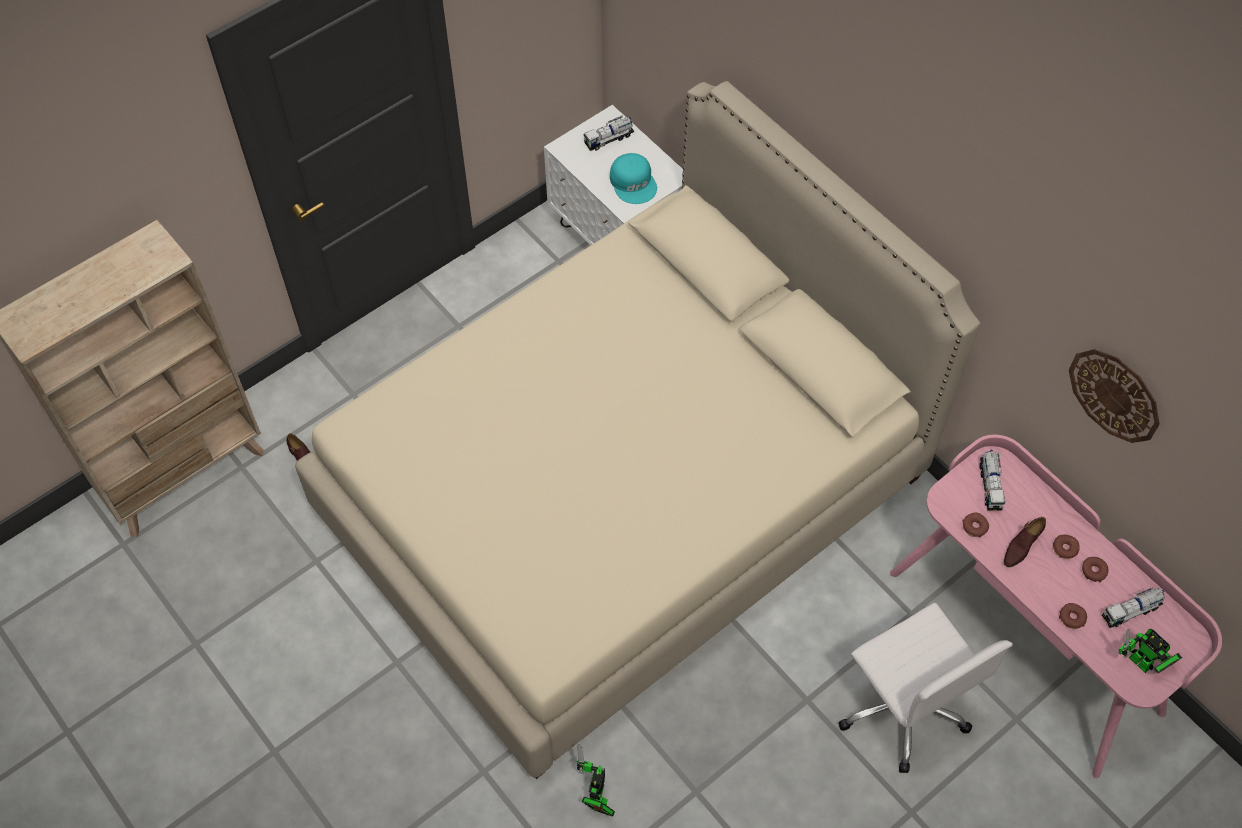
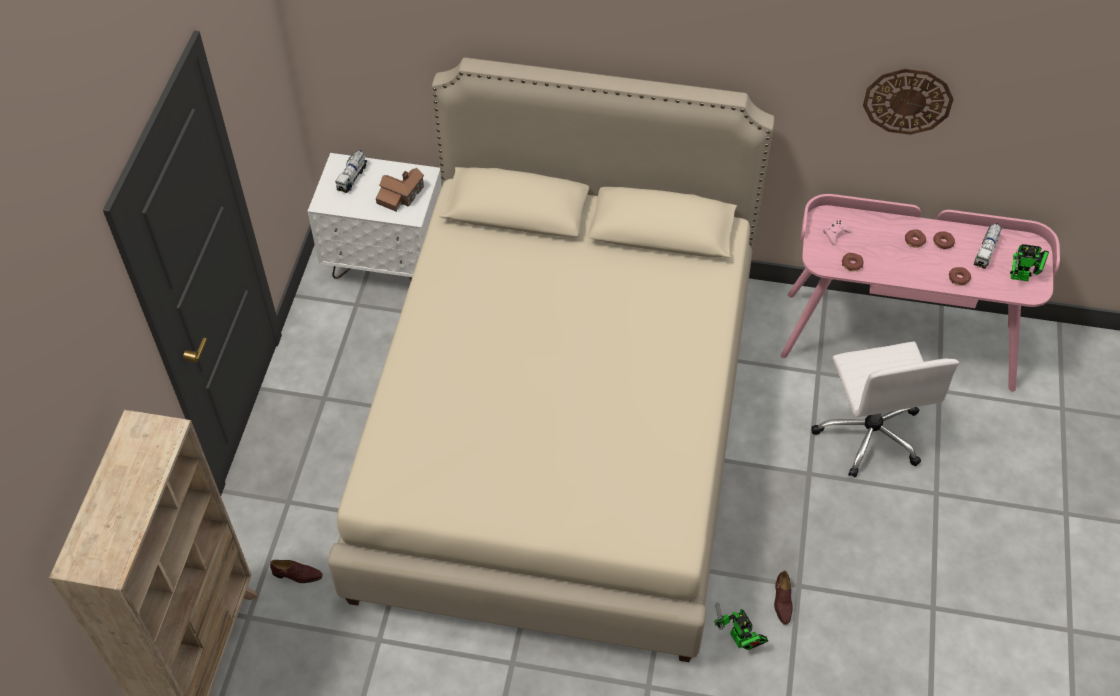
camera: 40 degrees left, 5 degrees down
turquoise cap [610,153,657,204] -> toy house [376,168,424,212]
white office chair [838,603,1013,773] -> white office chair turned 60 degrees clockwise [811,341,960,477]
toy truck [979,450,1006,511] -> pink game controller [823,219,852,245]
brown shoe [1004,517,1046,567] -> brown shoe moved to [774,571,793,625]

